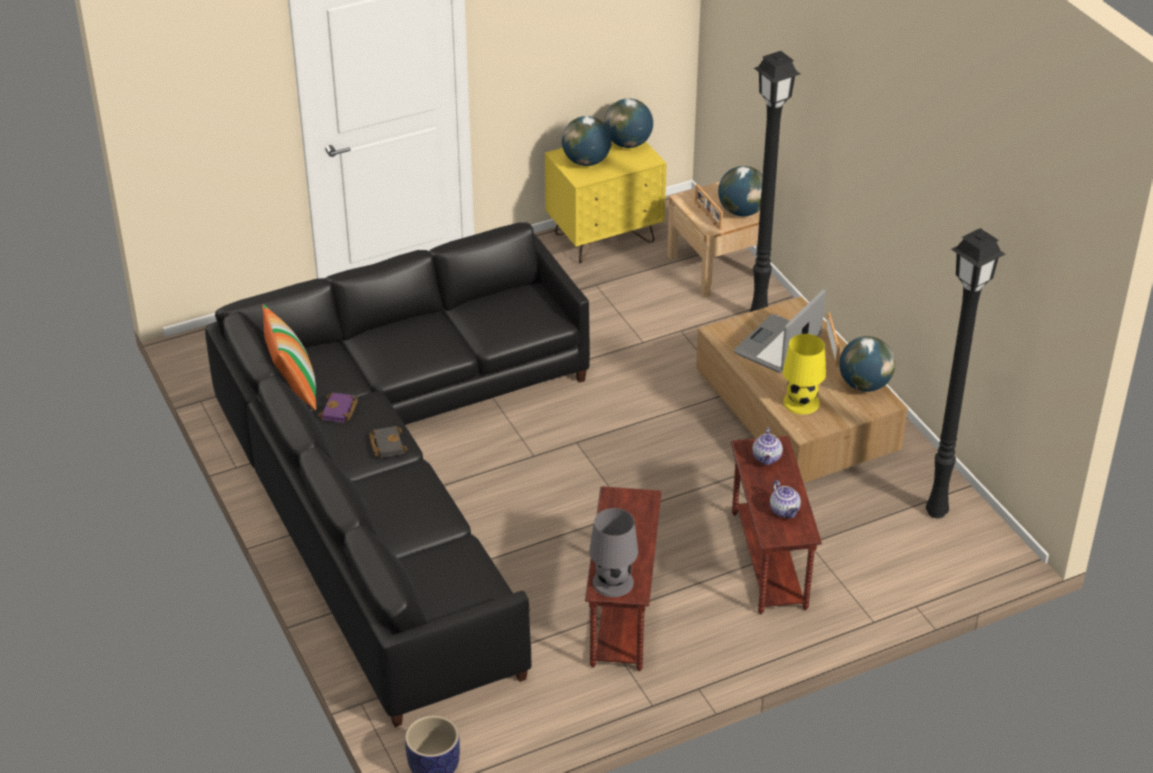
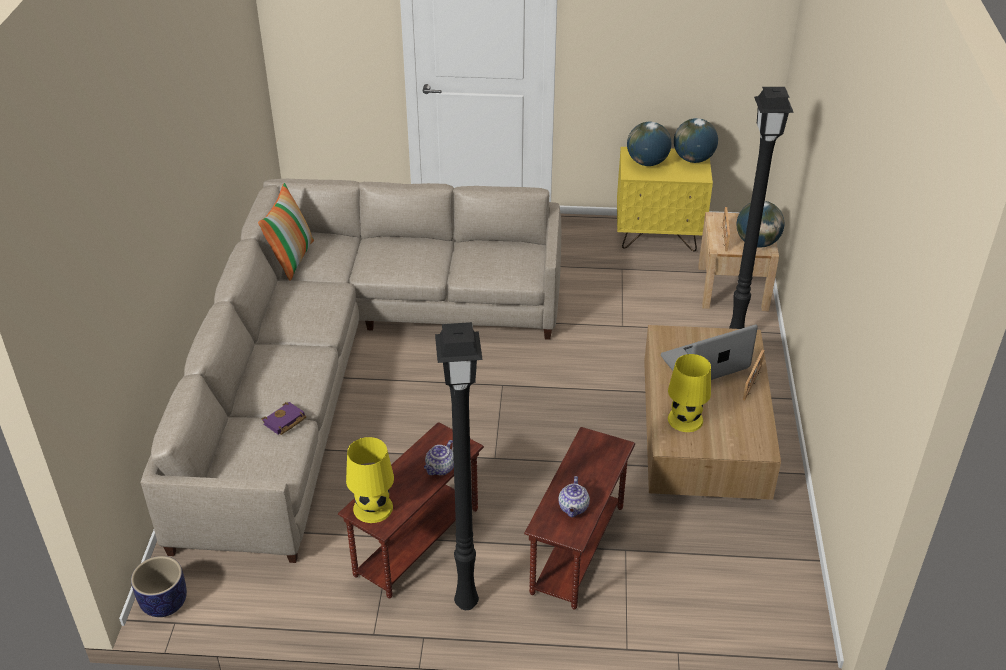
camera: 30 degrees right, 0 degrees up
black sofa [205,222,590,727] -> beige sofa [141,179,561,563]
purple book [318,393,358,423] -> purple book moved to [262,402,306,435]
black book [369,426,408,458] -> none
grey table lamp [589,508,638,597] -> yellow table lamp [346,437,394,523]
teapot [752,427,783,465] -> teapot moved to [424,440,454,475]
globe [839,336,895,392] -> none
black floor lamp [926,228,1005,518] -> black floor lamp moved to [435,322,483,610]

